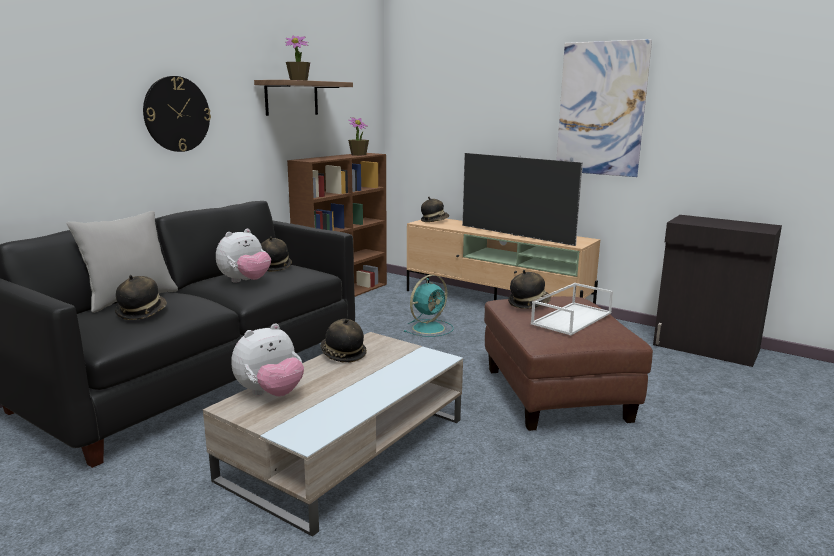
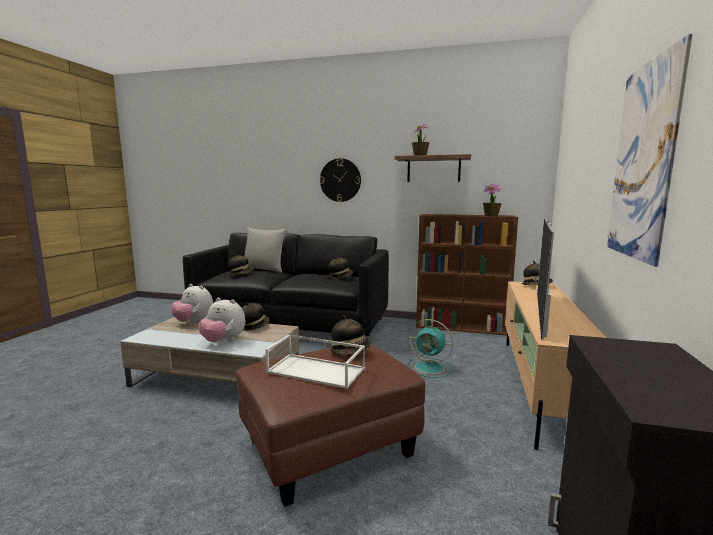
camera: 70 degrees right, 5 degrees down
plush toy [216,229,271,283] -> plush toy moved to [198,298,245,342]

